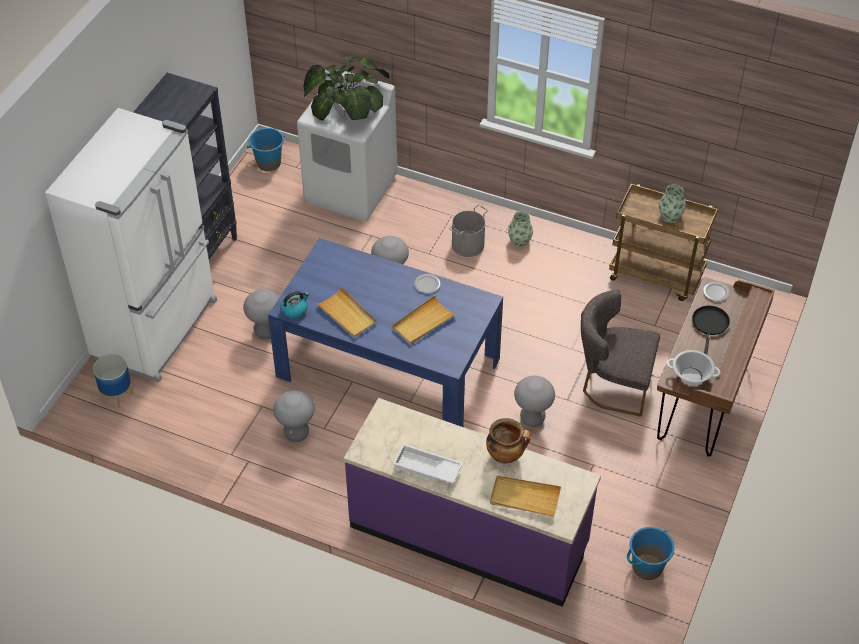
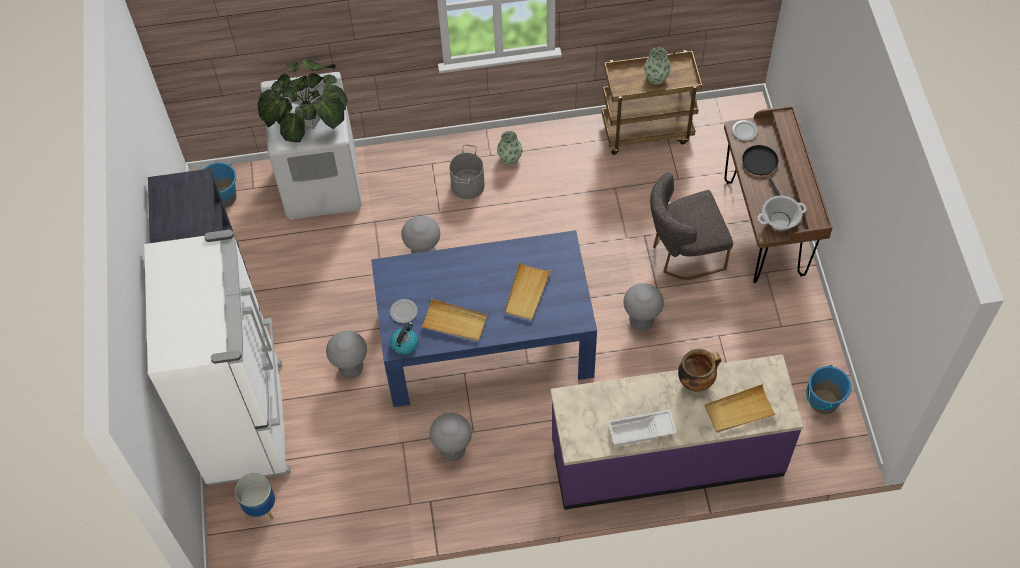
camera: 30 degrees left, 10 degrees up
plate [414,274,440,294] -> plate moved to [390,299,418,323]

